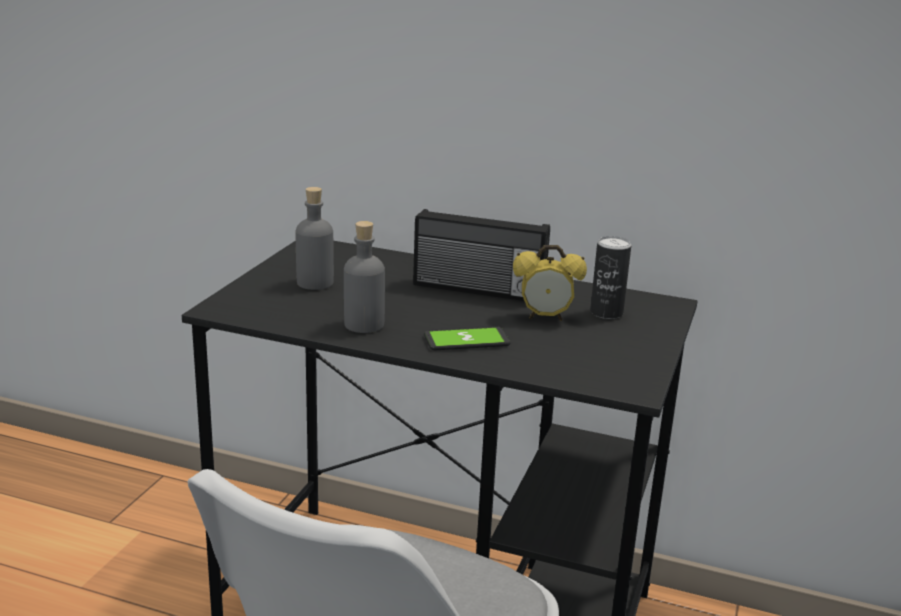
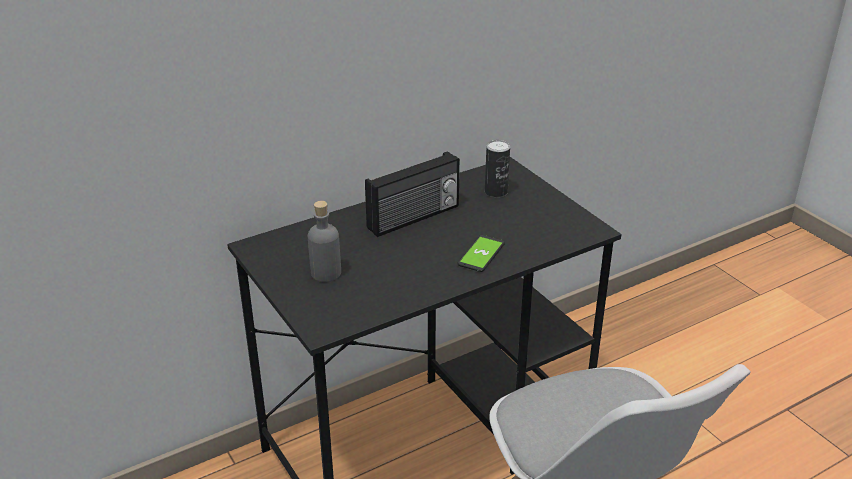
camera: 50 degrees left, 10 degrees up
grey bottle [344,221,385,333] -> none
alarm clock [513,245,587,321] -> none

